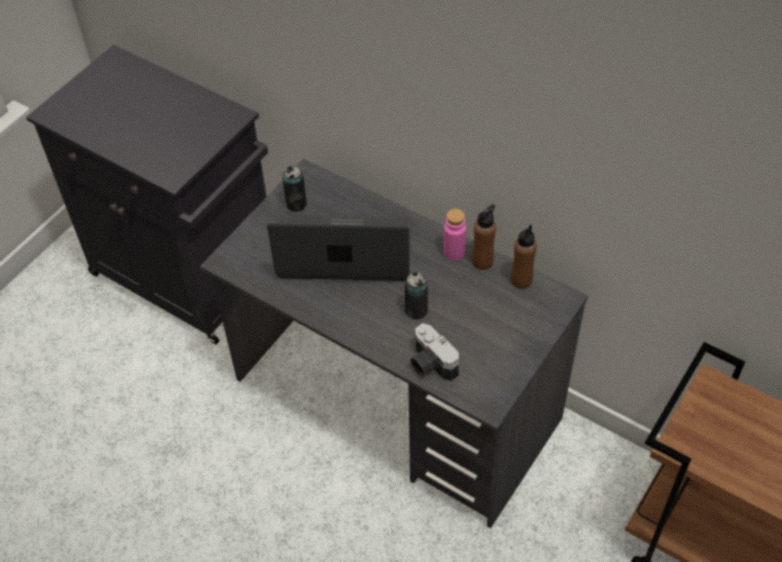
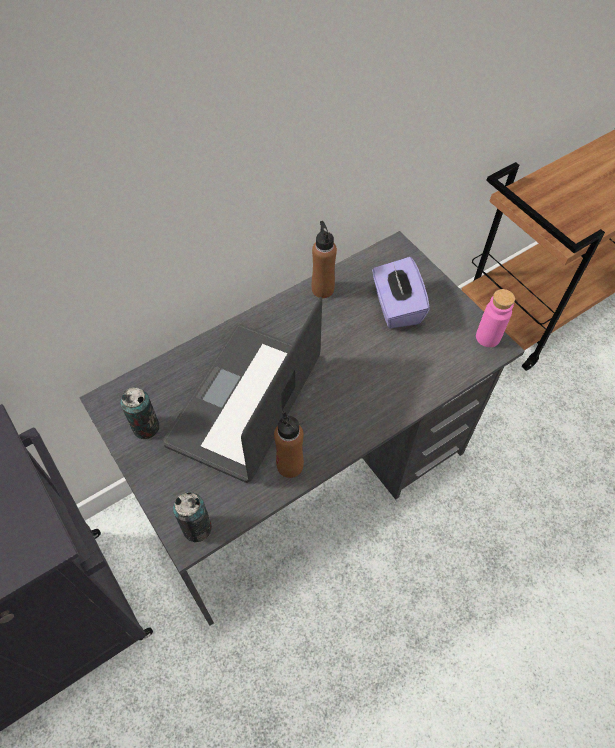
camera: 70 degrees left, 5 degrees up
can [405,272,428,320] -> can moved to [173,492,212,542]
camera [410,323,459,382] -> none
pink bottle [443,209,466,260] -> pink bottle moved to [476,289,515,347]
brown bottle [511,224,537,289] -> brown bottle moved to [274,410,304,478]
none -> purple tissue box [372,257,430,328]

